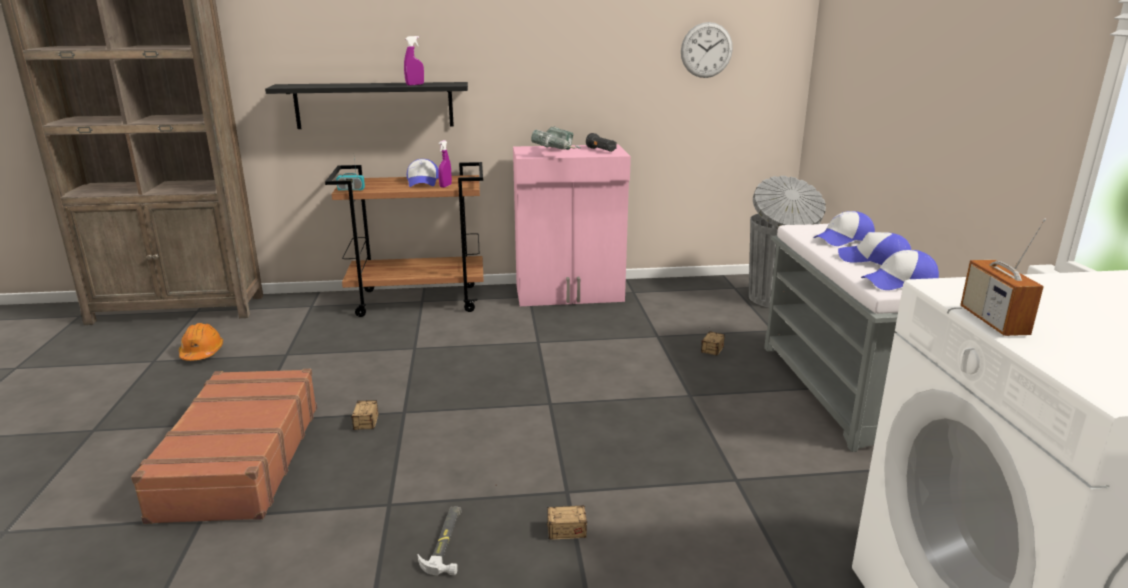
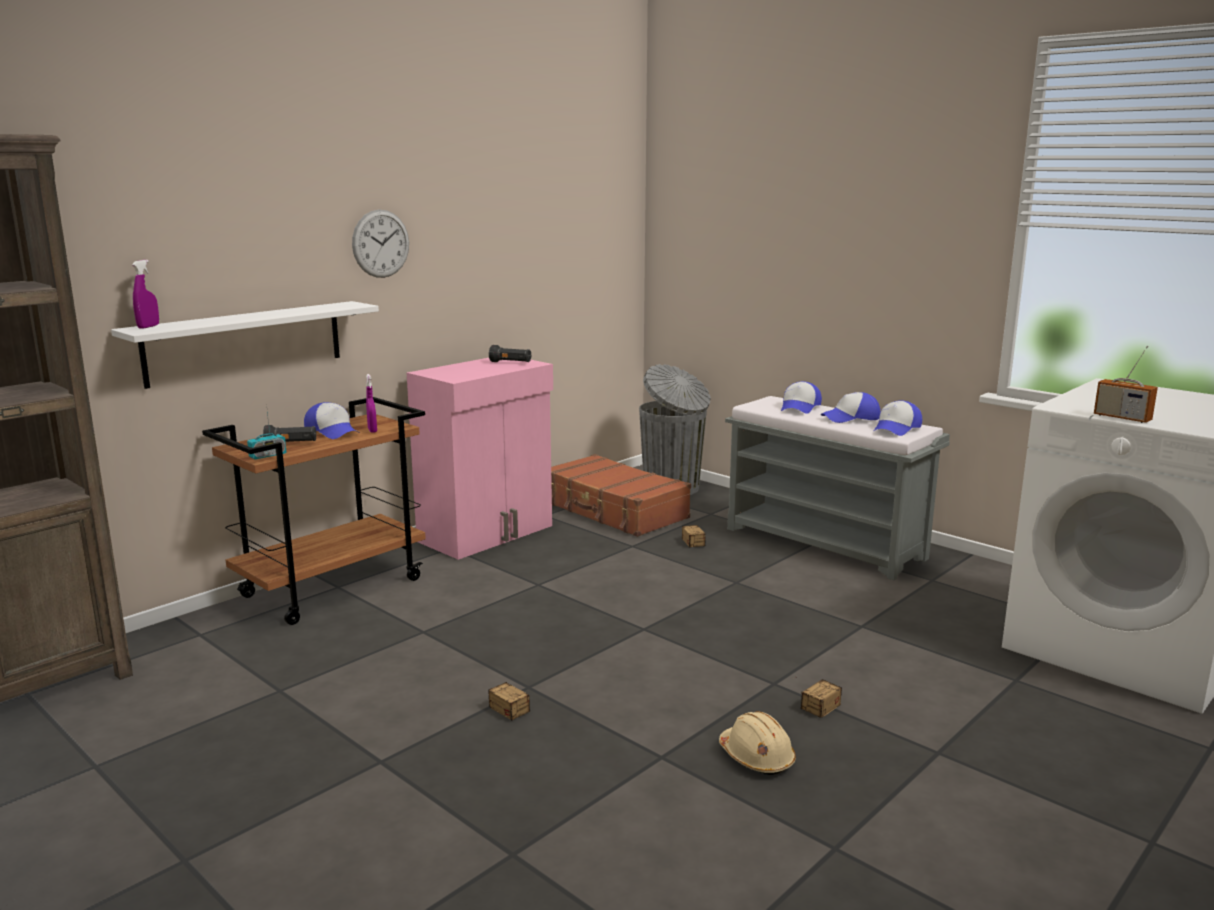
camera: 40 degrees left, 5 degrees down
brown suitcase [131,369,317,524] -> brown suitcase moved to [551,454,691,537]
orange hard hat [179,323,223,361] -> none
black shelf [265,82,468,129] -> white shelf [111,301,379,389]
purple spray bottle [404,36,424,86] -> purple spray bottle moved to [132,260,159,329]
hammer [418,507,462,575] -> beige hard hat [719,711,796,775]
power drill [531,126,581,150] -> none
wall clock [681,22,733,78] -> wall clock moved to [352,210,409,278]
none -> black flashlight [263,425,316,442]

